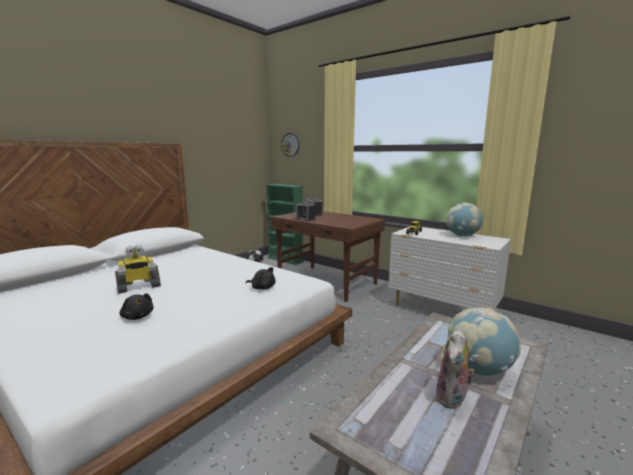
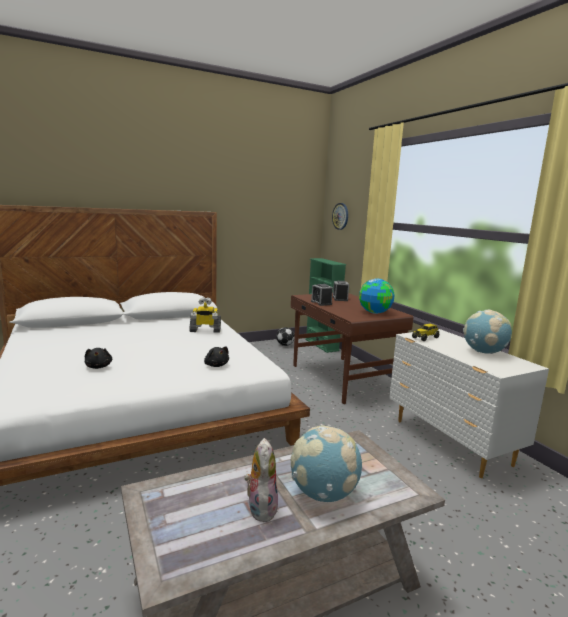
camera: 25 degrees right, 0 degrees up
toy robot [115,245,161,294] -> toy robot moved to [189,297,221,333]
plush toy [436,328,475,409] -> plush toy turned 120 degrees clockwise [244,438,278,522]
none -> globe [359,278,395,314]

